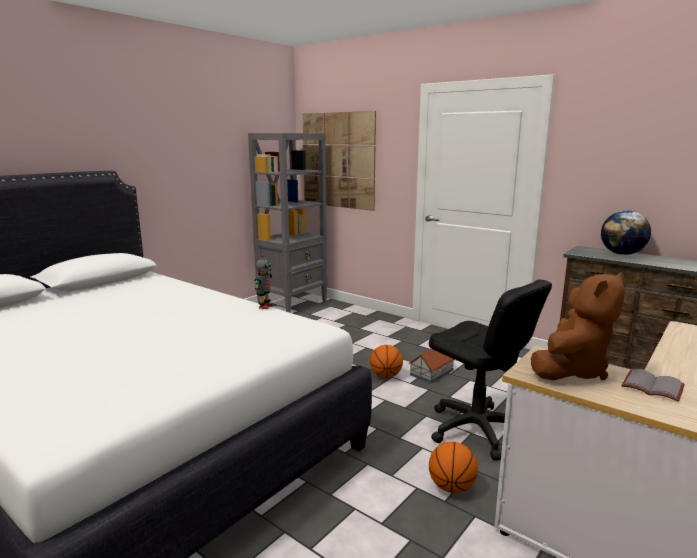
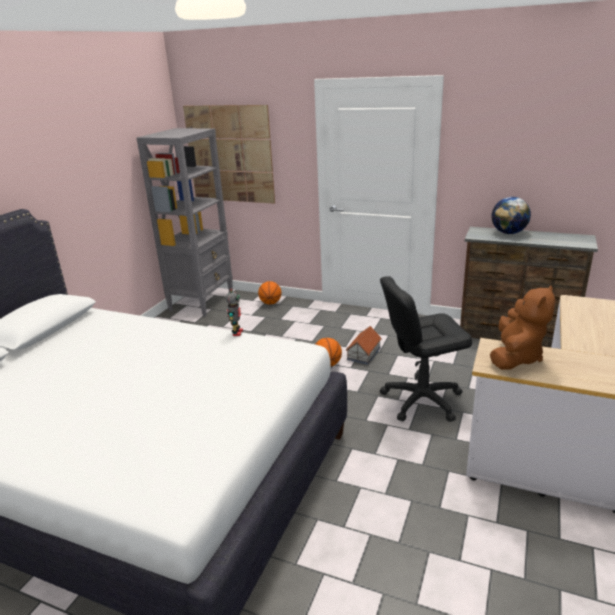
camera: 15 degrees left, 10 degrees up
black office chair [429,279,552,461] -> black office chair turned 135 degrees clockwise [380,276,472,422]
basketball [429,442,478,493] -> basketball moved to [258,281,282,305]
grey book [621,369,685,402] -> none

